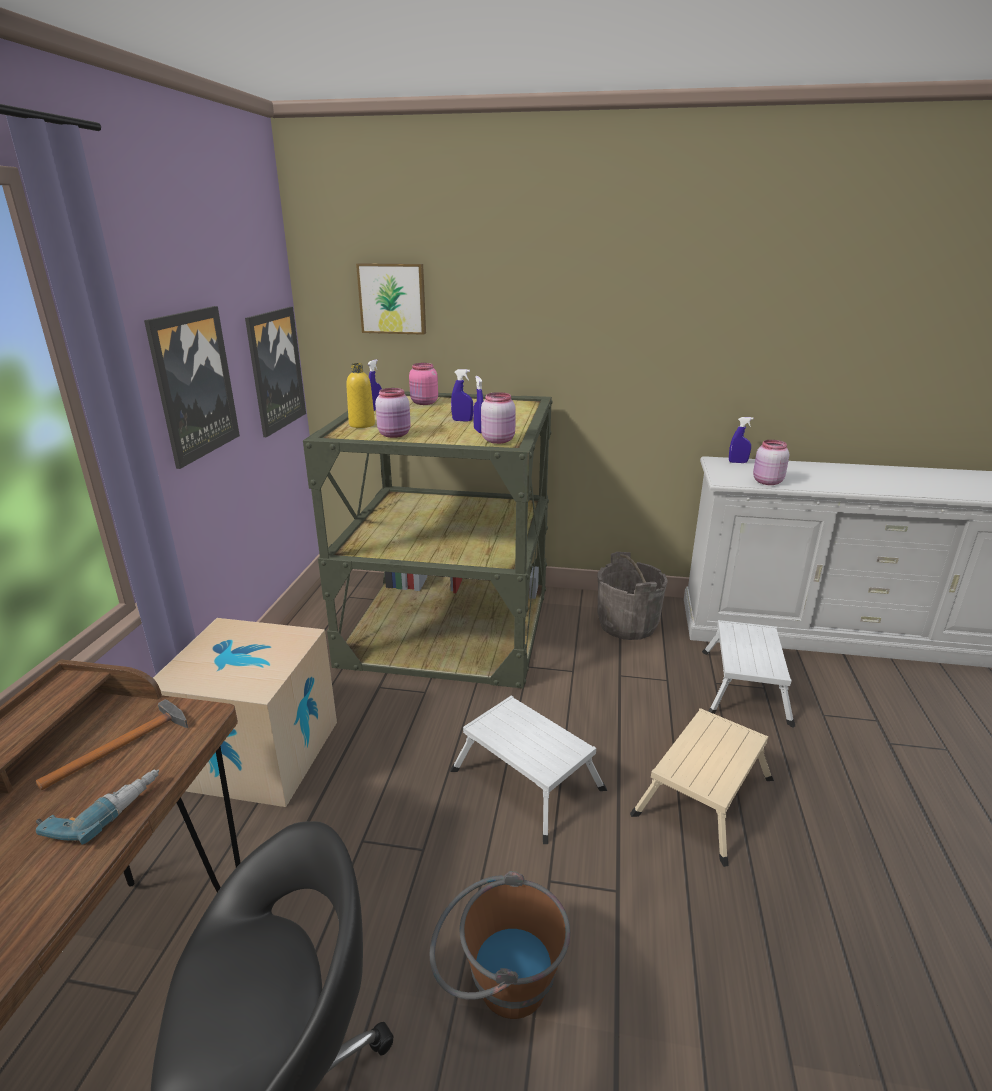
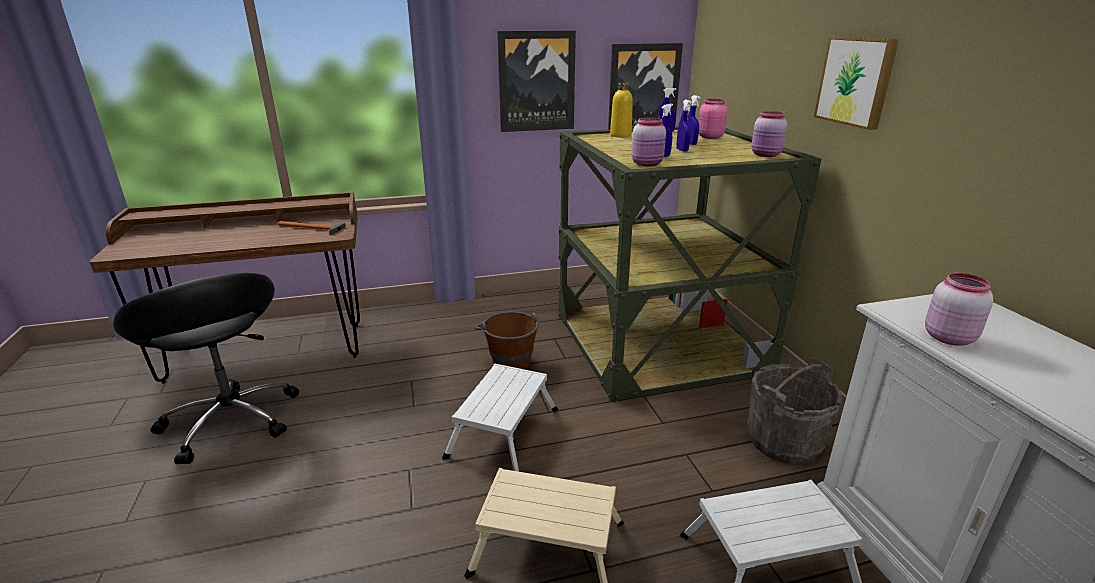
camera: 65 degrees right, 0 degrees up
power drill [36,769,159,845] -> none
cardboard box [153,618,337,807] -> none
picture [356,263,426,335] -> picture moved to [814,36,899,130]
pink jar [375,388,411,438] -> pink jar moved to [751,111,787,157]
brown bucket [430,871,570,1019] -> brown bucket moved to [475,311,539,370]
blue spray bottle [729,417,754,463] -> blue spray bottle moved to [687,95,701,145]

